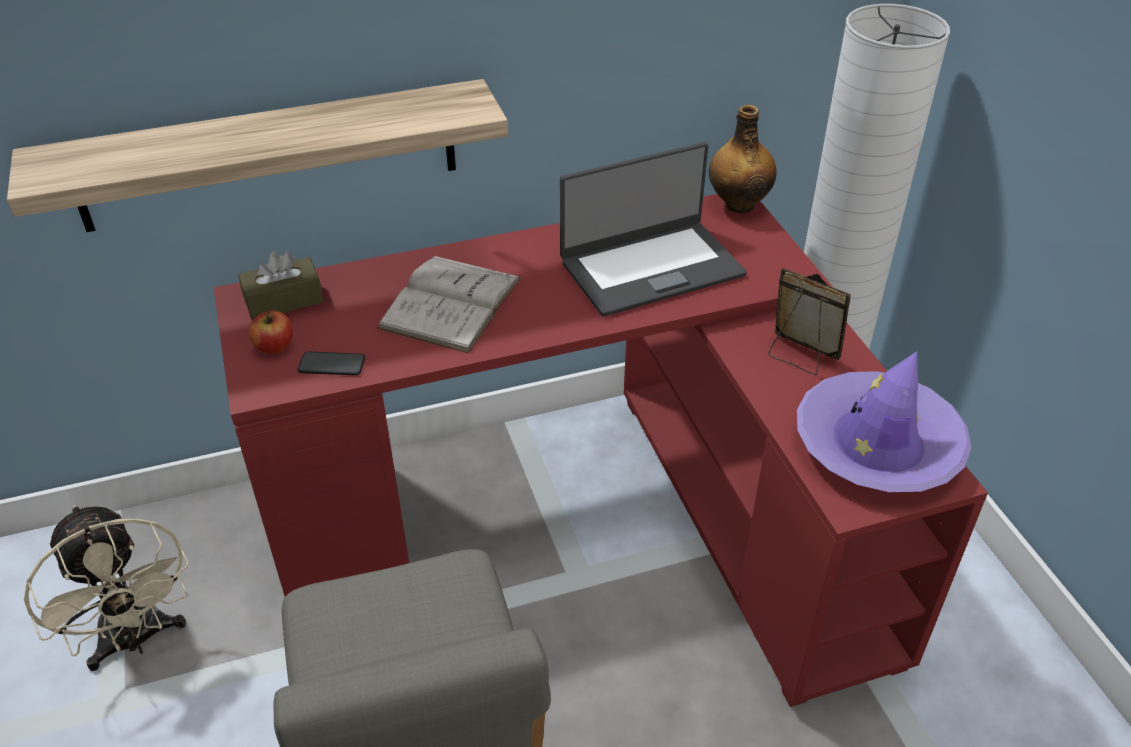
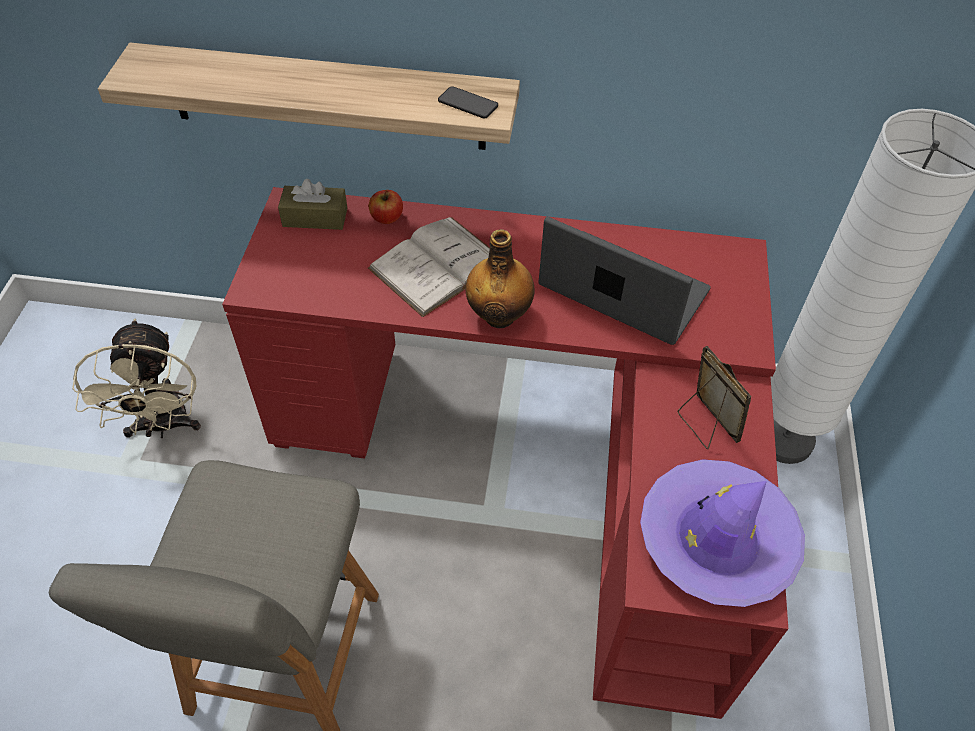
camera: 25 degrees right, 10 degrees up
apple [249,310,293,354] -> apple moved to [369,190,403,224]
phone [298,351,365,376] -> phone moved to [438,86,498,119]
laptop [560,142,746,316] -> laptop turned 150 degrees counterclockwise [538,217,711,345]
bottle [709,105,777,213] -> bottle moved to [466,229,534,328]

